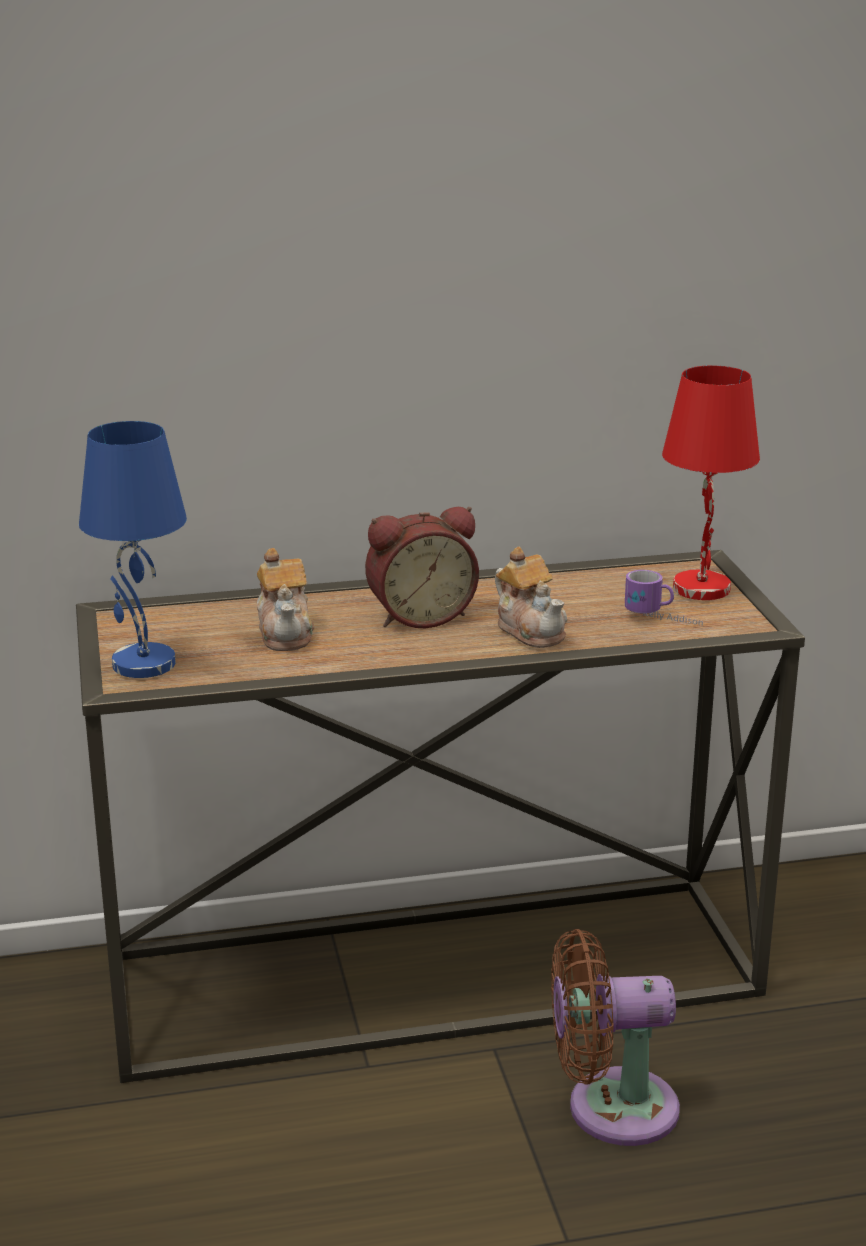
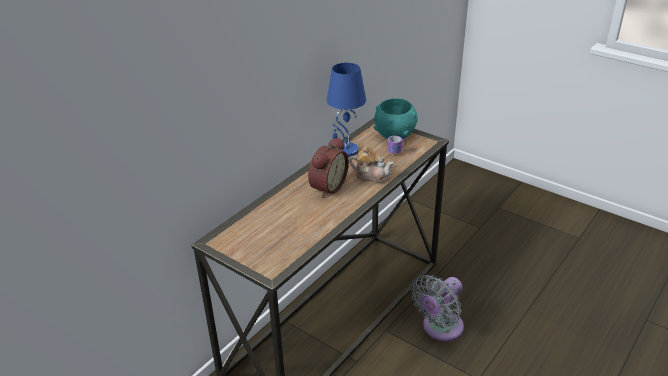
camera: 40 degrees left, 10 degrees up
blue table lamp [79,421,187,678] -> blue table lamp moved to [327,63,366,157]
teapot [257,548,314,651] -> none
brown fan [551,929,680,1146] -> grey fan [411,275,464,341]
red table lamp [662,365,760,600] -> turquoise bowl [374,98,418,139]

